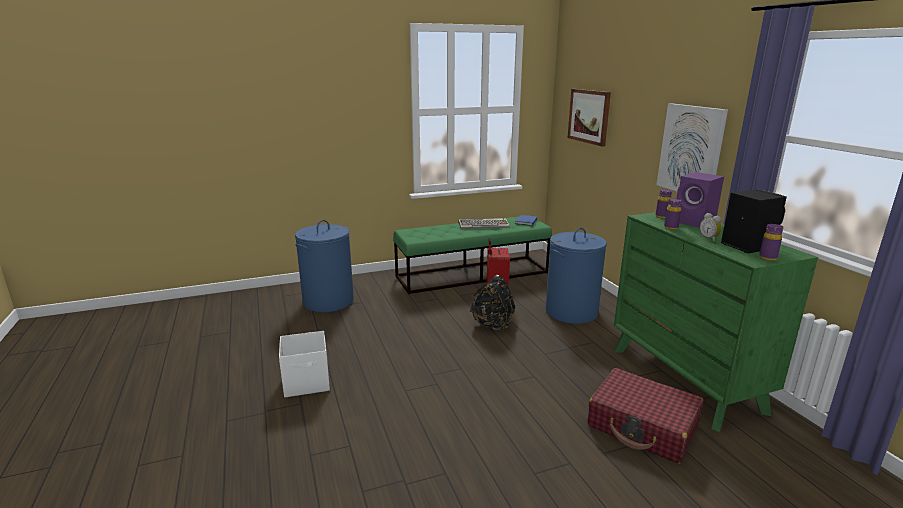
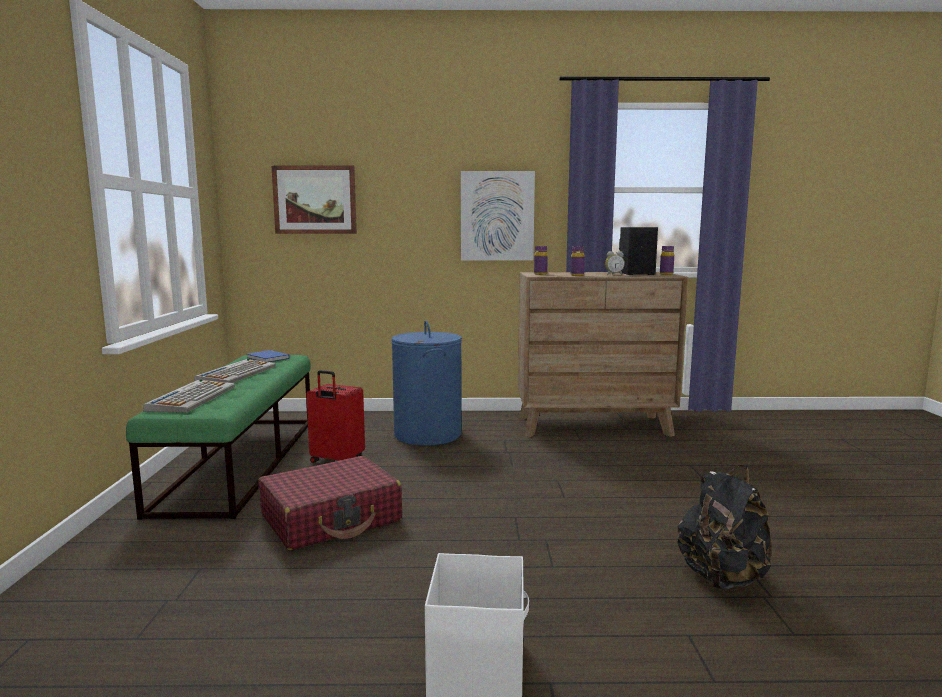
camera: 70 degrees left, 10 degrees down
blue laundry basket [295,220,354,312] -> none
black backpack [470,275,516,331] -> black backpack moved to [677,465,772,589]
red suitcase [587,368,703,464] -> red suitcase moved to [258,456,402,550]
green dresser [614,212,818,432] -> brown dresser [518,272,688,437]
purple speaker [676,172,724,228] -> none
none -> keyboard [143,380,235,413]

